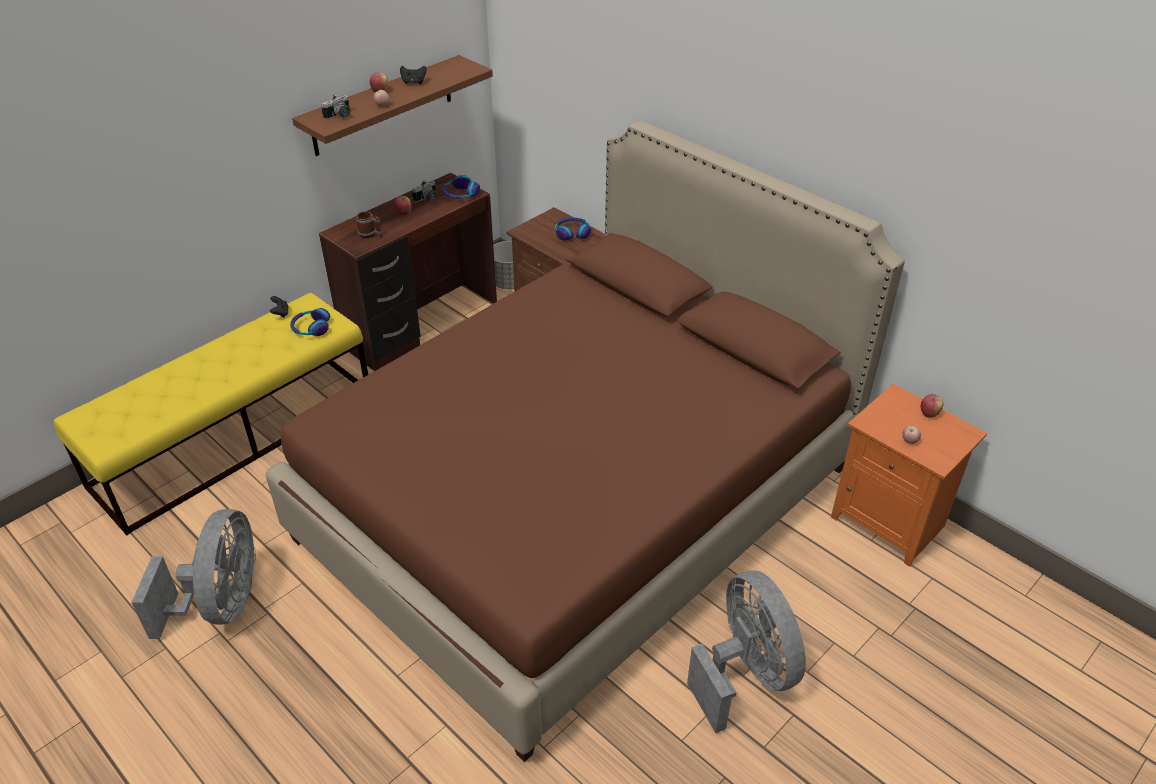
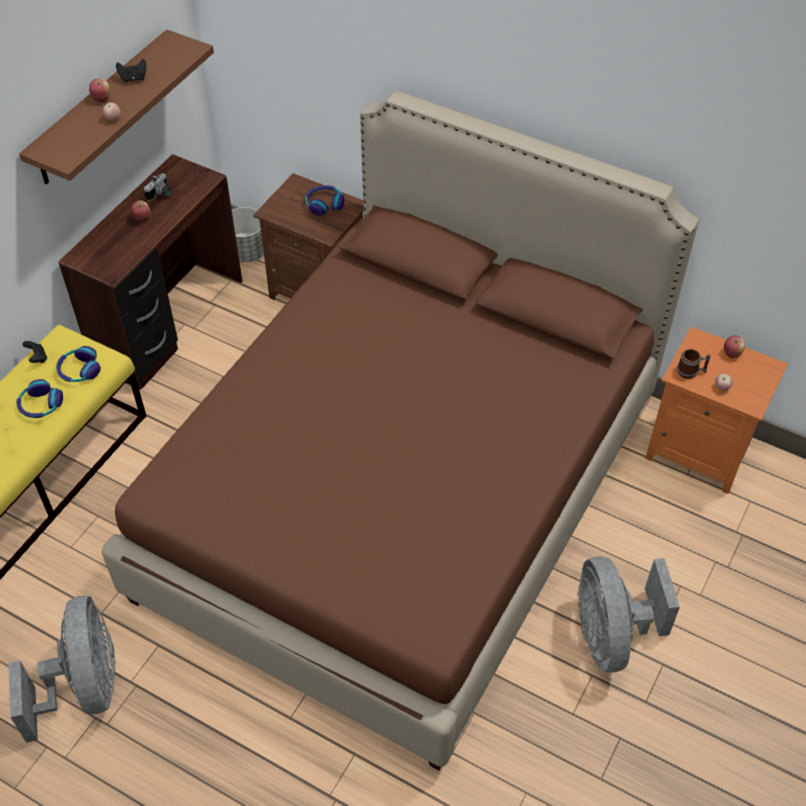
camera: 15 degrees left, 10 degrees up
camera [321,94,350,120] -> none
mug [356,211,382,238] -> mug moved to [677,349,711,379]
headphones [442,175,480,199] -> headphones moved to [16,379,63,418]
grey fan [687,570,806,733] -> grey fan turned 150 degrees counterclockwise [577,556,680,672]

